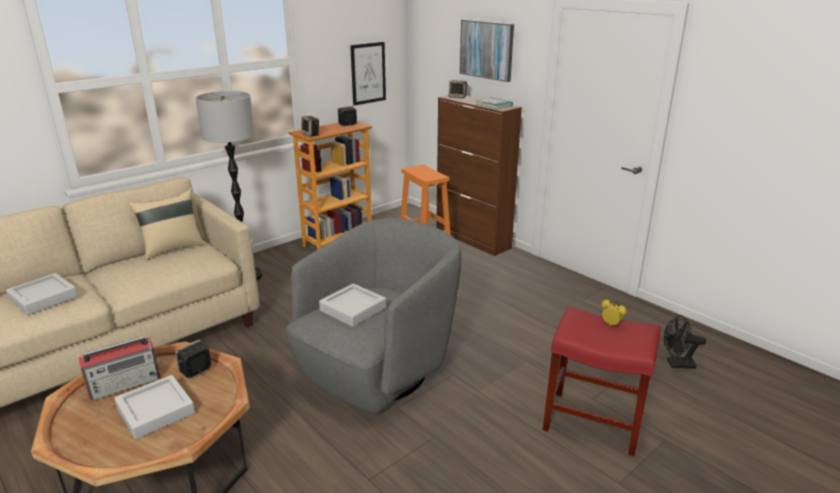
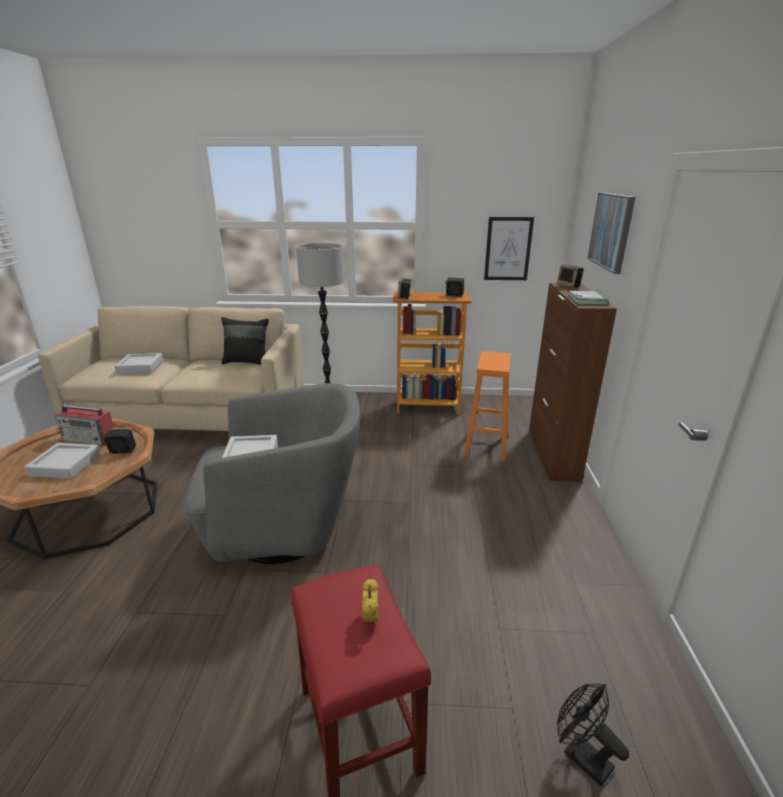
camera: 45 degrees right, 0 degrees up
beige pillow [128,190,205,260] -> black pillow [221,317,269,365]

